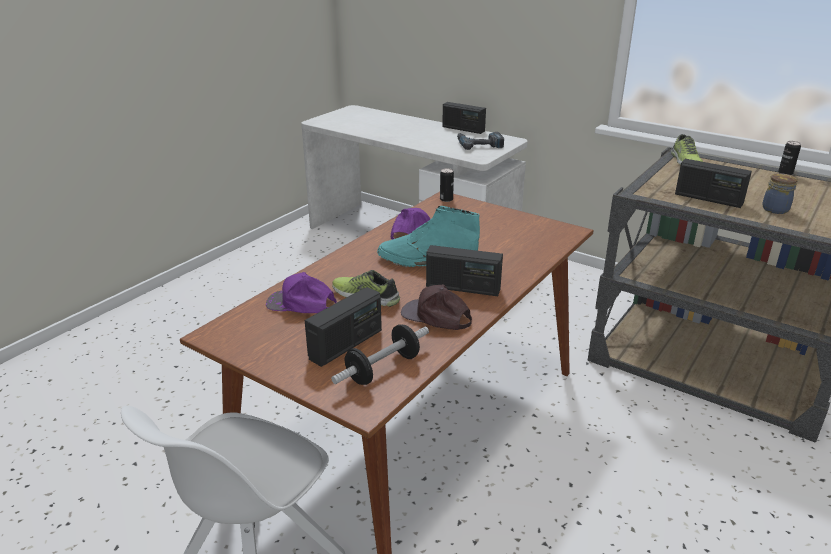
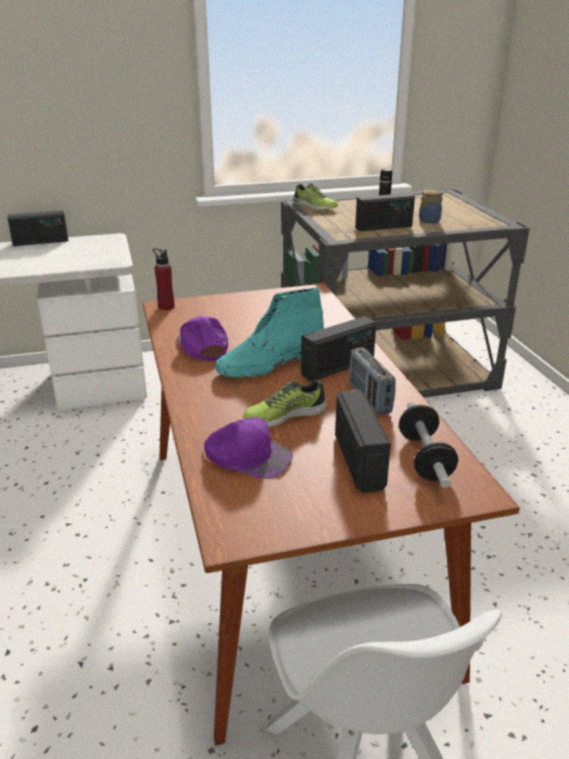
camera: 50 degrees left, 0 degrees up
purple cap [266,272,337,313] -> purple cap turned 120 degrees counterclockwise [204,417,293,479]
brown cap [401,284,472,330] -> radio [349,348,396,415]
can [440,168,454,202] -> red bottle [153,248,175,310]
power drill [457,132,504,150] -> none

